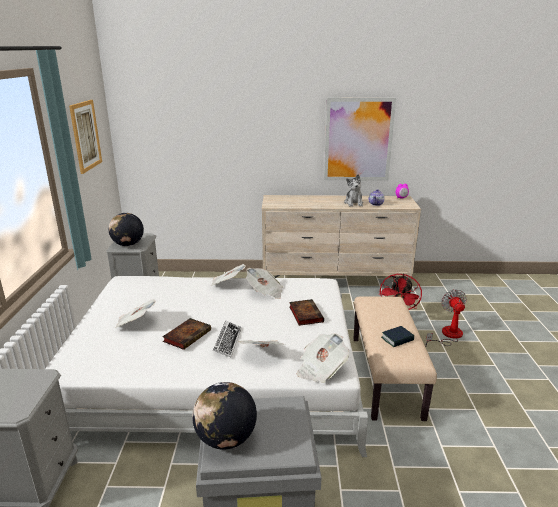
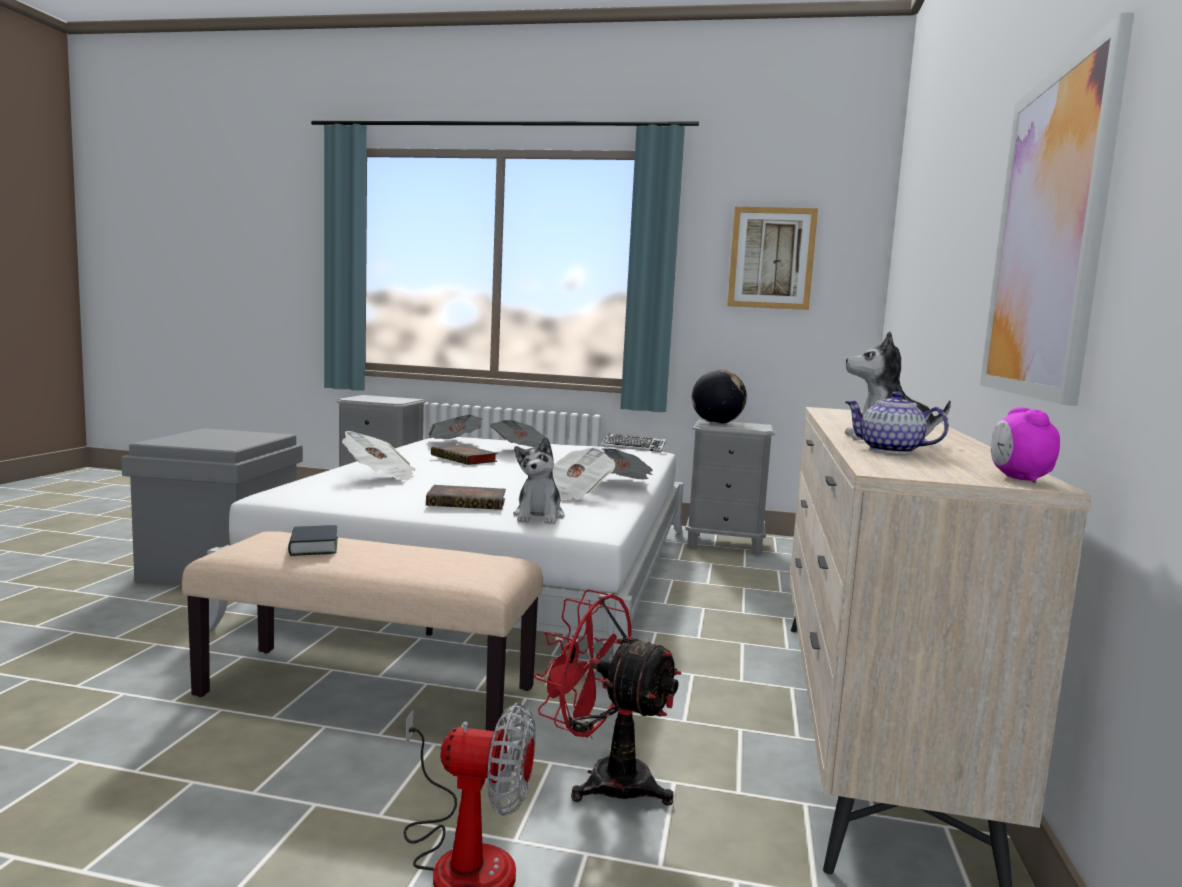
camera: 100 degrees right, 15 degrees down
globe [192,382,257,450] -> none
keyboard [213,320,242,358] -> keyboard moved to [601,433,666,452]
newspaper [297,333,349,383] -> newspaper moved to [428,415,482,439]
none -> plush toy [513,437,565,524]

